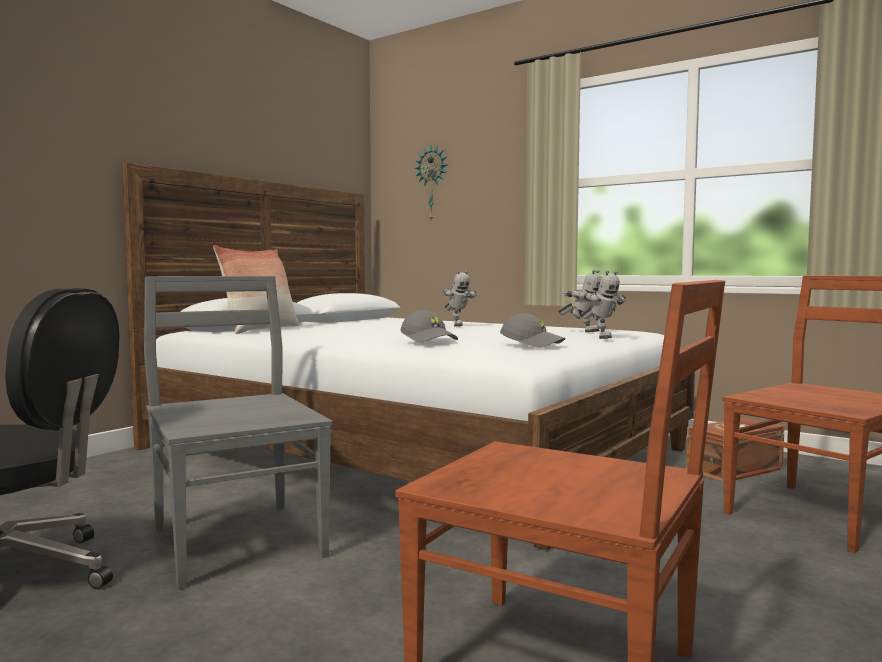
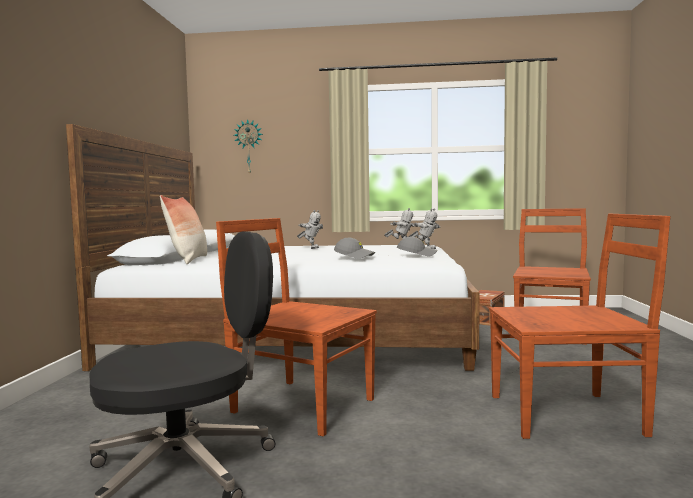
camera: 30 degrees left, 0 degrees up
grey chair [144,276,333,590] -> brown chair [216,218,377,436]

